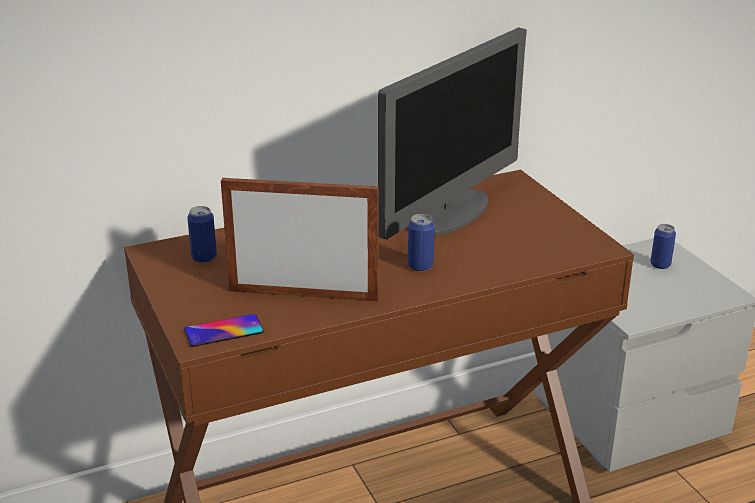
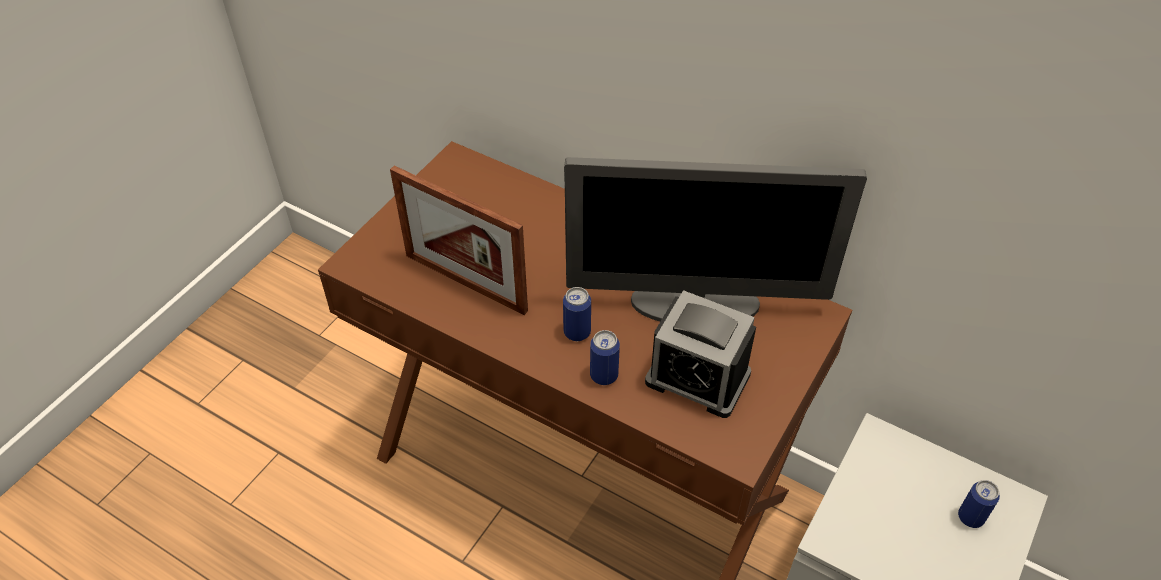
camera: 55 degrees right, 20 degrees up
phone [184,314,264,347] -> none
can [187,206,217,263] -> can moved to [590,330,620,385]
picture frame [221,178,379,301] -> picture frame turned 150 degrees clockwise [390,165,528,315]
none -> alarm clock [645,290,756,418]

